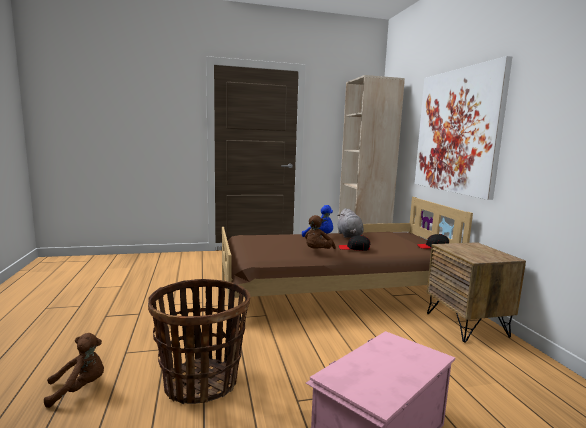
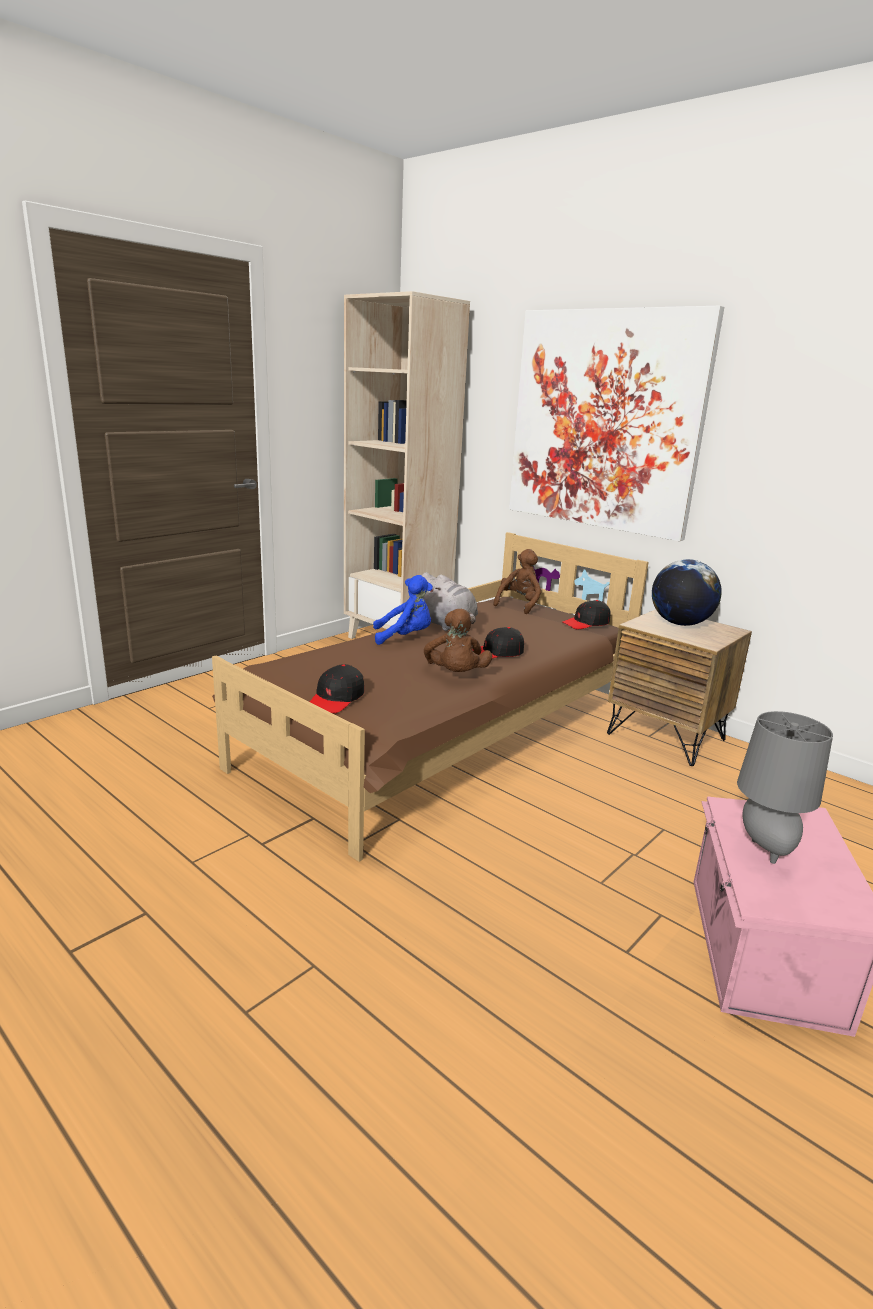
camera: 35 degrees left, 10 degrees up
brown plush toy [44,333,104,408] -> brown plush toy moved to [493,549,541,614]
basket [148,279,250,404] -> none
none -> black cap [310,664,364,713]
none -> globe [652,559,722,626]
none -> grey table lamp [737,711,833,864]

